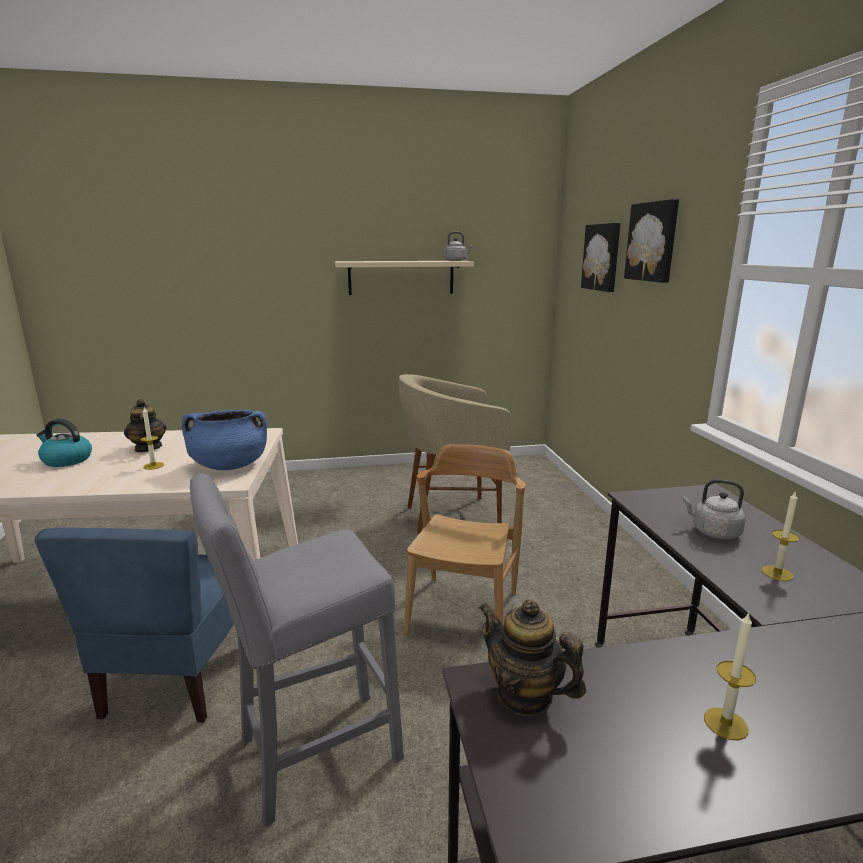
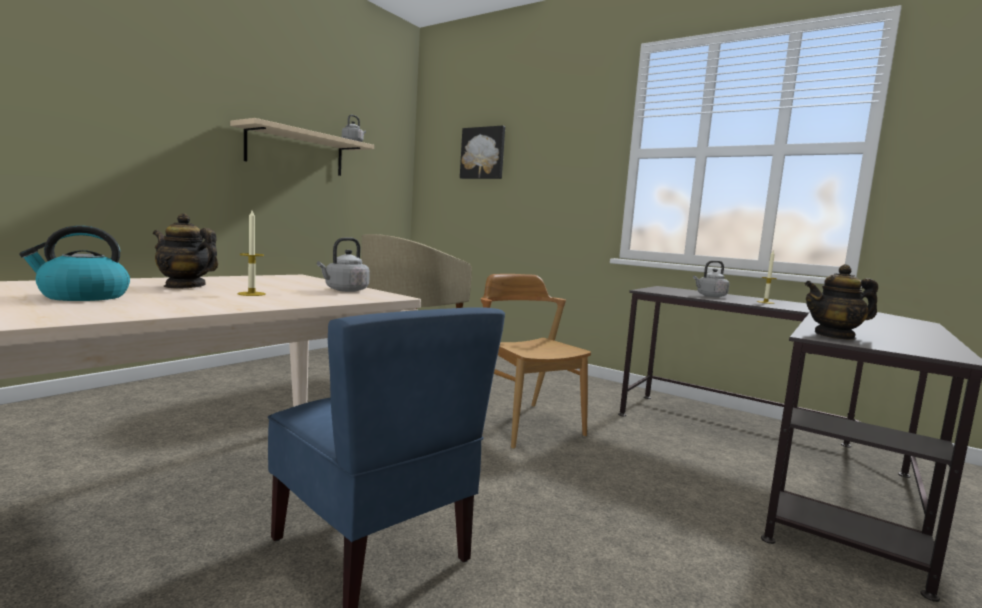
camera: 45 degrees left, 10 degrees down
blue cooking pot [182,410,267,470] -> grey kettle [317,237,370,292]
grey stool [190,474,404,826] -> none
picture [624,199,679,283] -> none
candle [704,612,756,740] -> none

